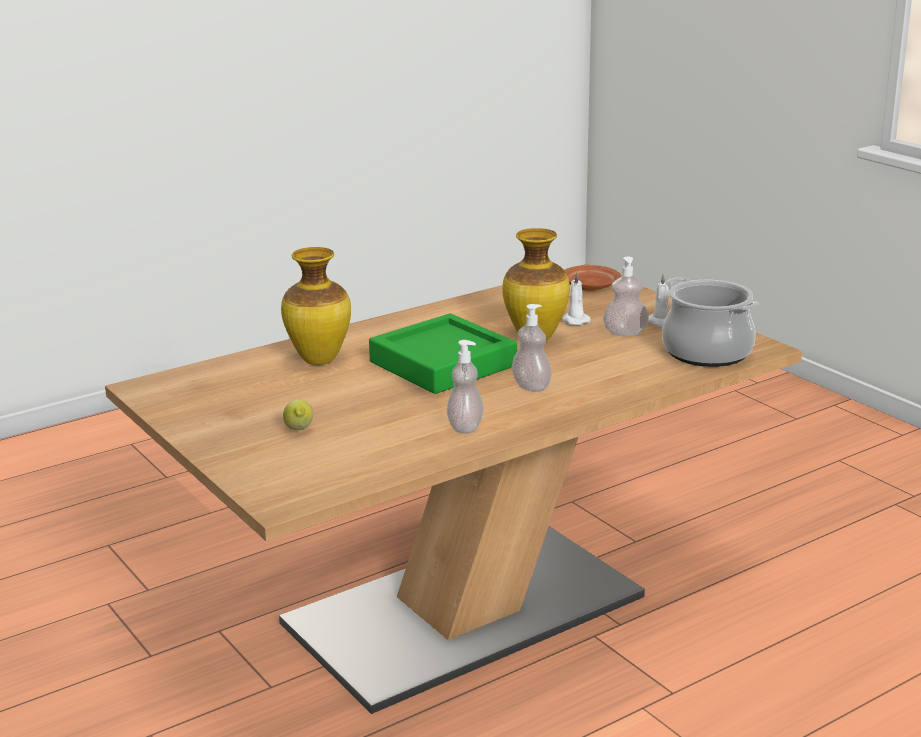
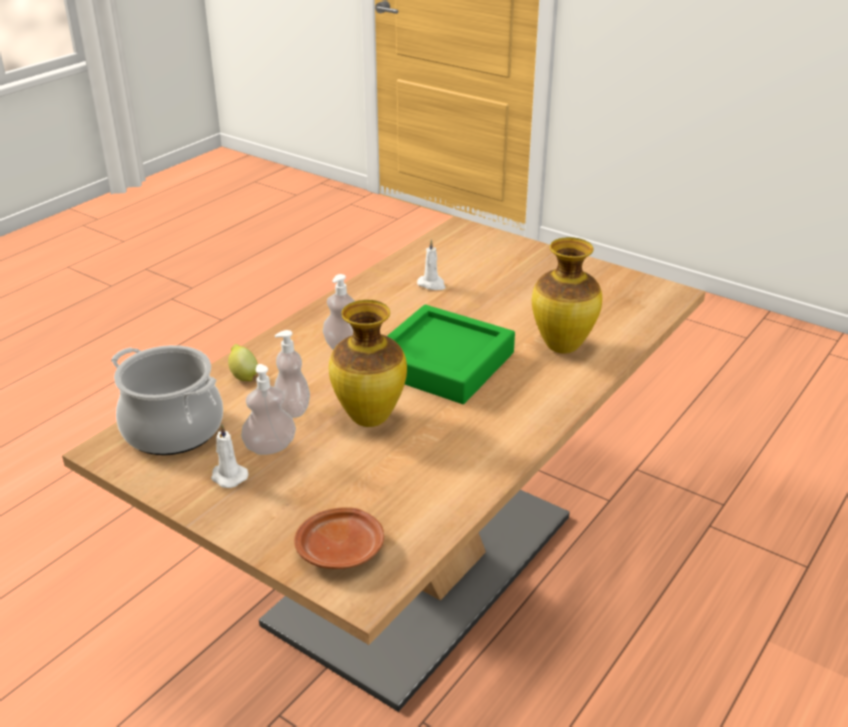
camera: 160 degrees right, 10 degrees up
lemon [283,400,313,430] -> lemon moved to [228,344,258,381]
soap dispenser [447,340,483,434] -> soap dispenser moved to [274,330,310,418]
white candle [562,272,591,325] -> white candle moved to [417,239,446,290]

